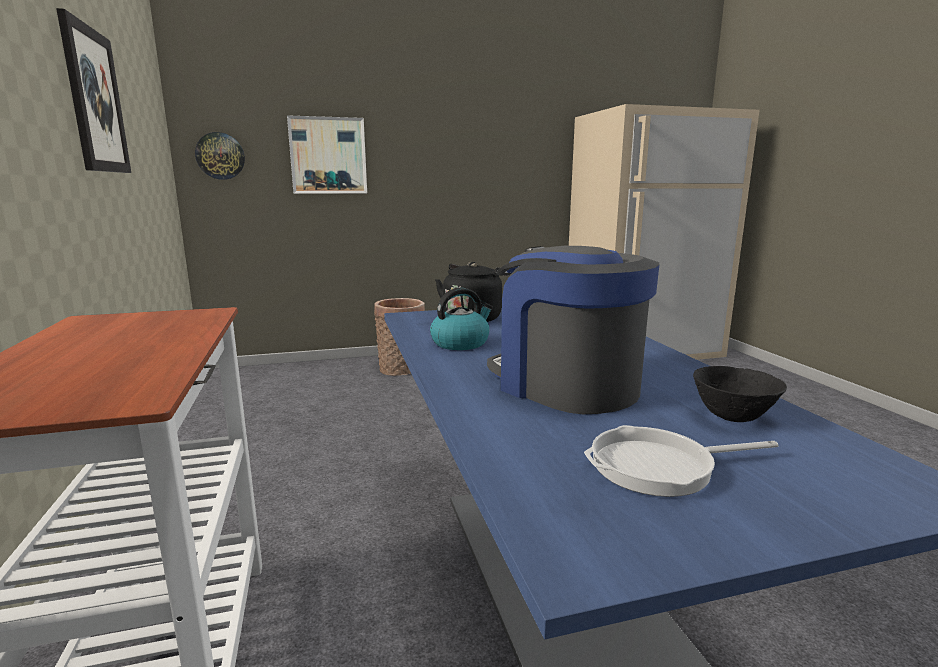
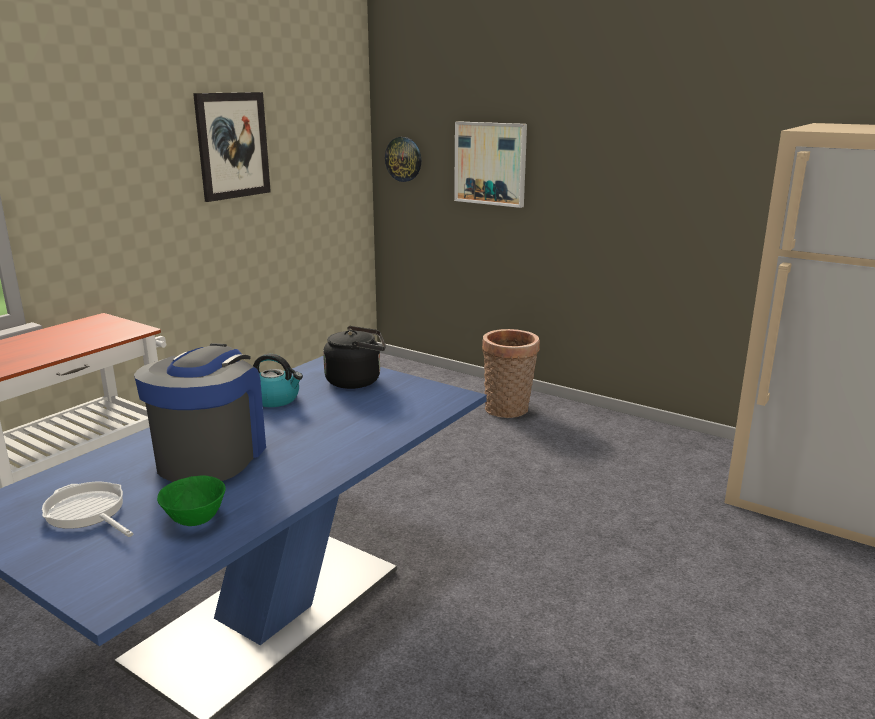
camera: 50 degrees right, 5 degrees up
black bowl [693,366,787,422] -> green bowl [157,476,225,526]

